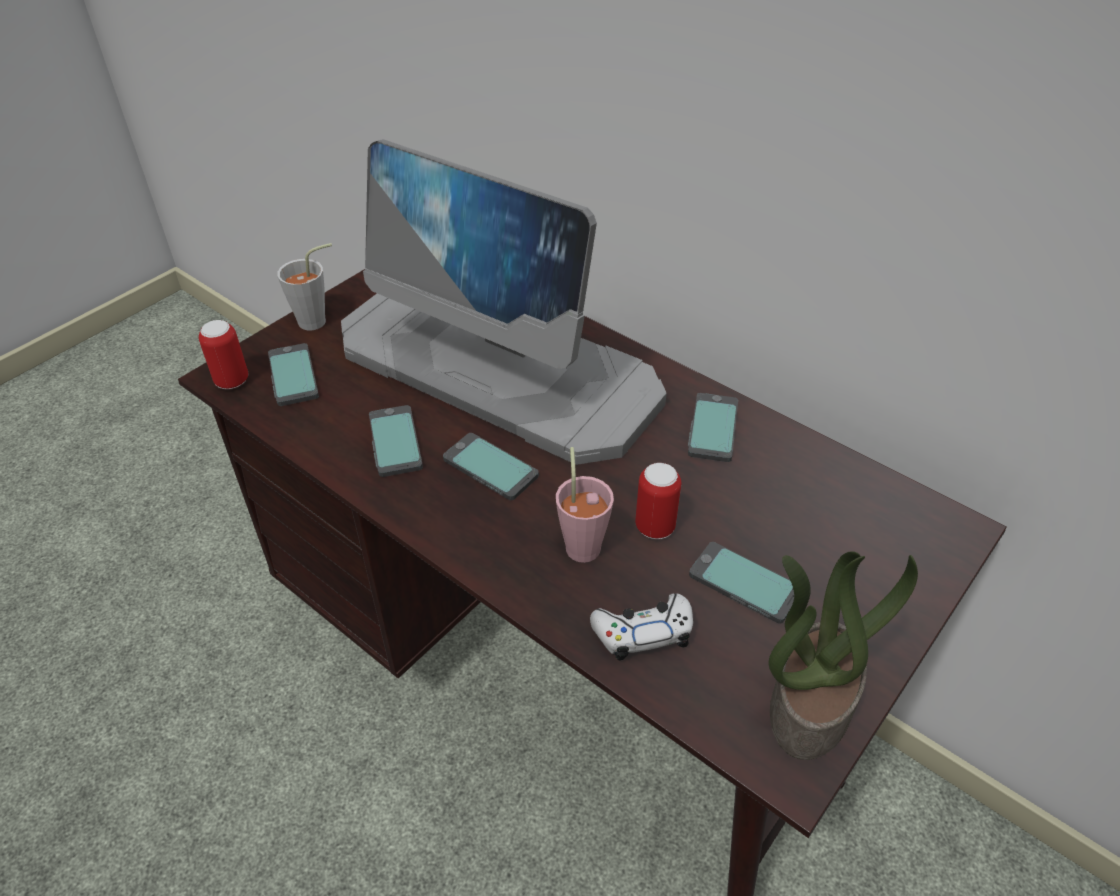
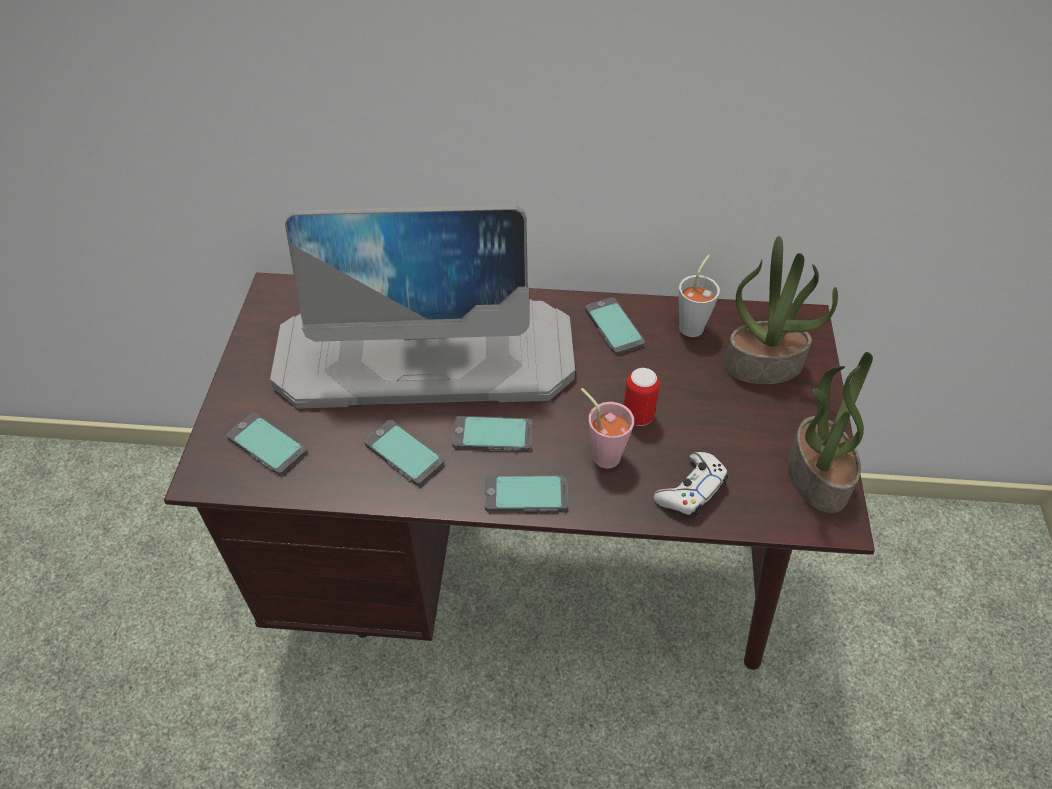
camera: 35 degrees left, 5 degrees up
can [199,320,248,389] -> none
grey cup [277,243,332,330] -> grey cup moved to [679,255,720,337]
phone [689,542,794,624] -> phone moved to [485,475,568,512]
none -> potted plant [724,236,838,384]

